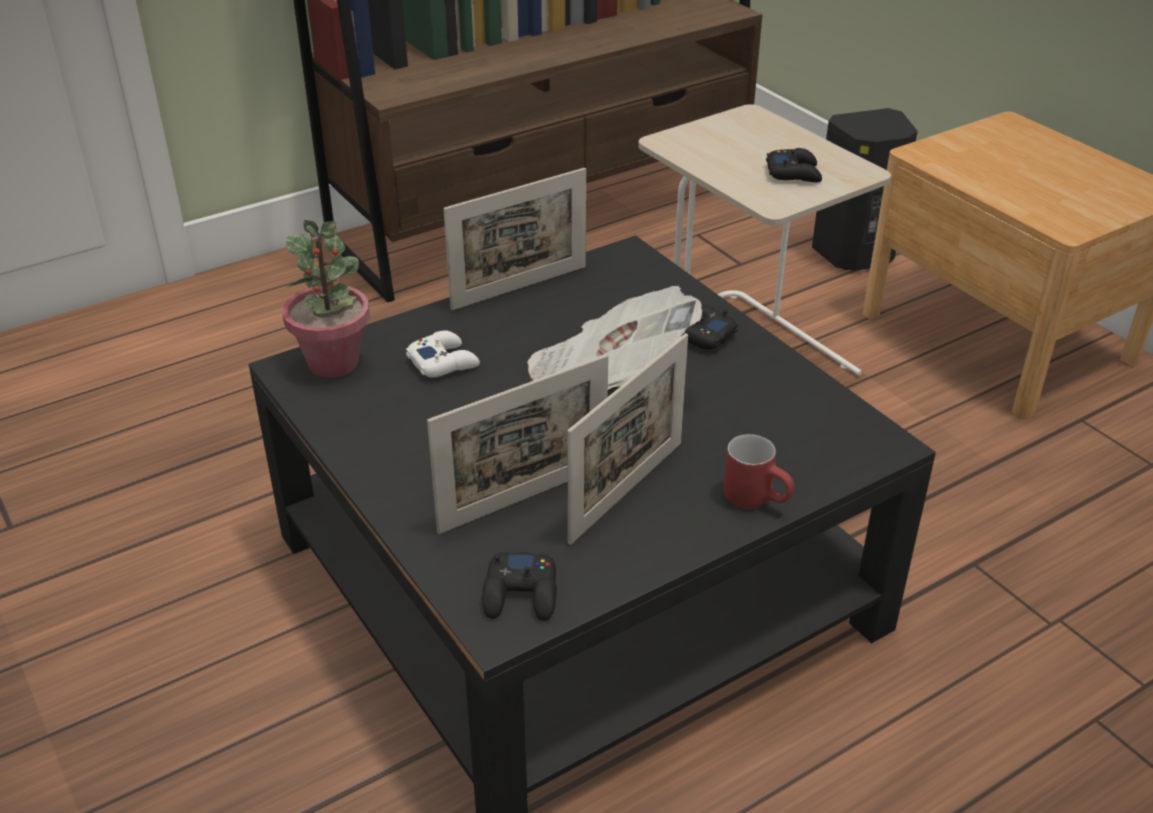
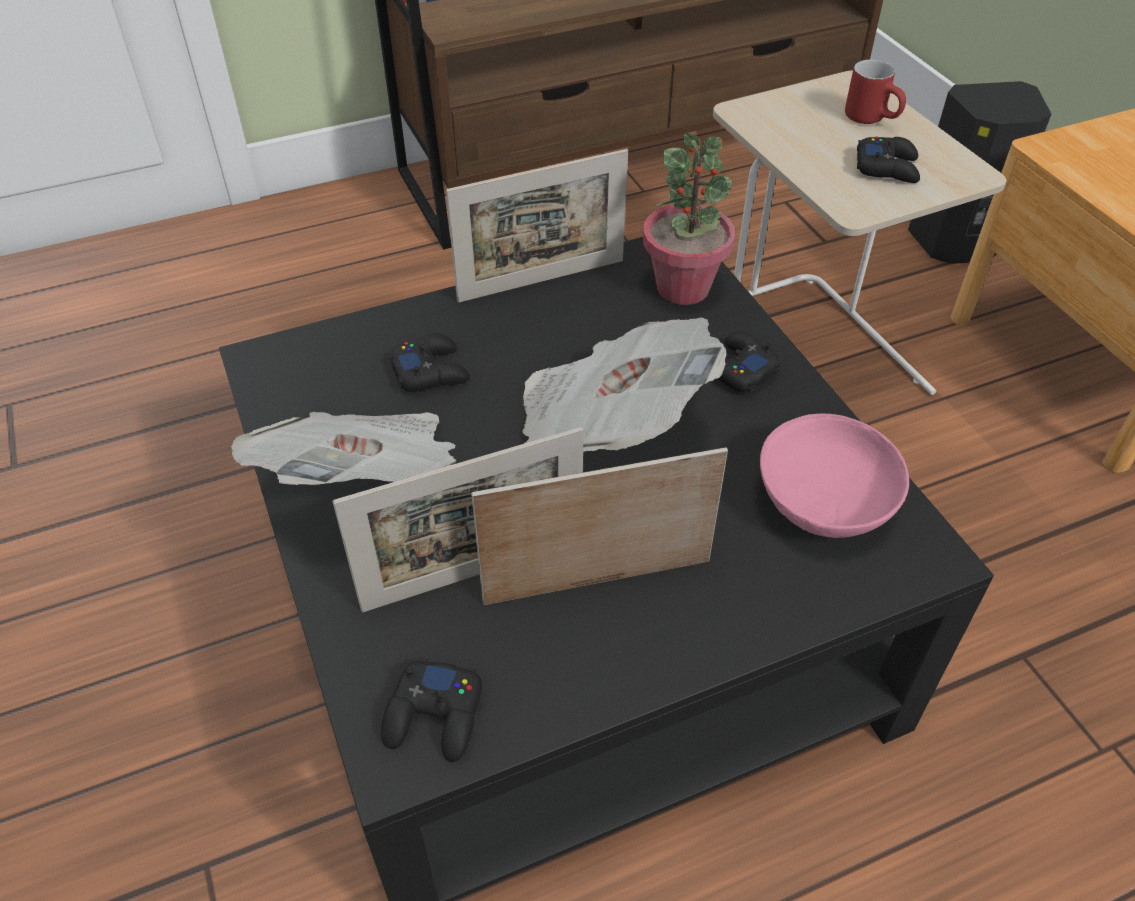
camera: 10 degrees right, 10 degrees up
potted plant [282,220,370,378] -> potted plant moved to [643,133,735,305]
white game controller [406,330,480,378] -> black game controller [388,333,470,392]
picture frame [567,333,688,545] -> picture frame turned 150 degrees counterclockwise [471,447,728,605]
red mug [723,434,794,508] -> red mug moved to [845,60,906,124]
none -> newspaper [231,412,458,485]
none -> pink bowl [760,414,909,538]

